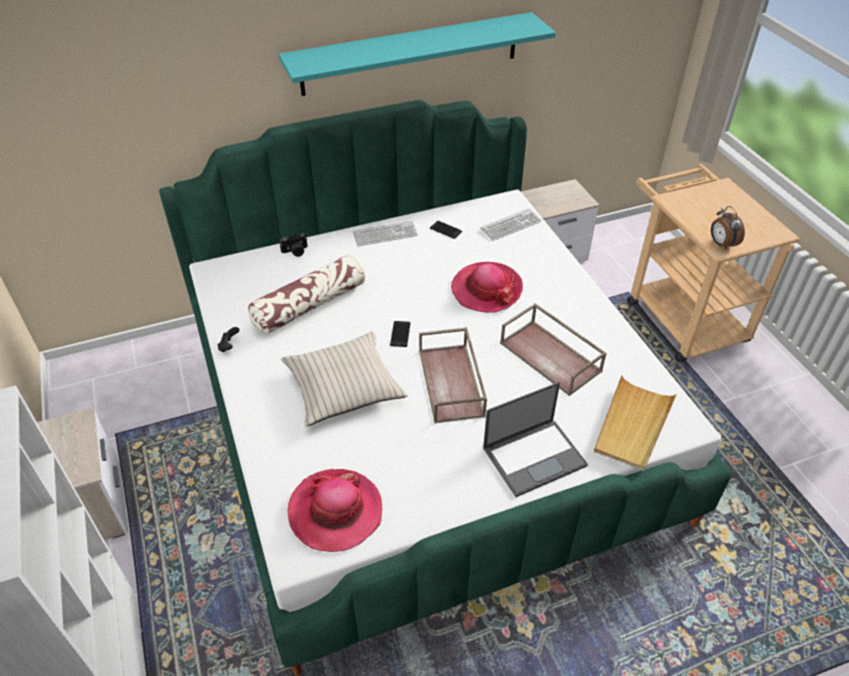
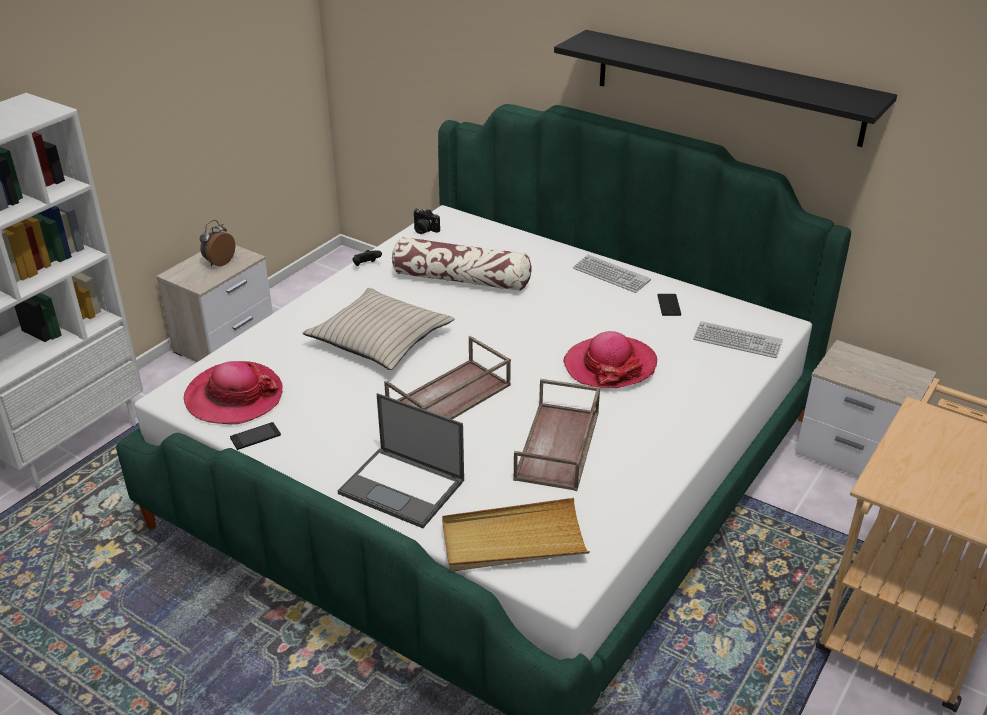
camera: 55 degrees right, 10 degrees down
turquoise shelf [279,12,556,96] -> black shelf [554,30,897,147]
camera [279,233,308,257] -> camera moved to [413,209,440,234]
phone [390,321,411,347] -> phone moved to [230,422,281,450]
alarm clock [711,206,745,250] -> alarm clock moved to [200,220,235,266]

